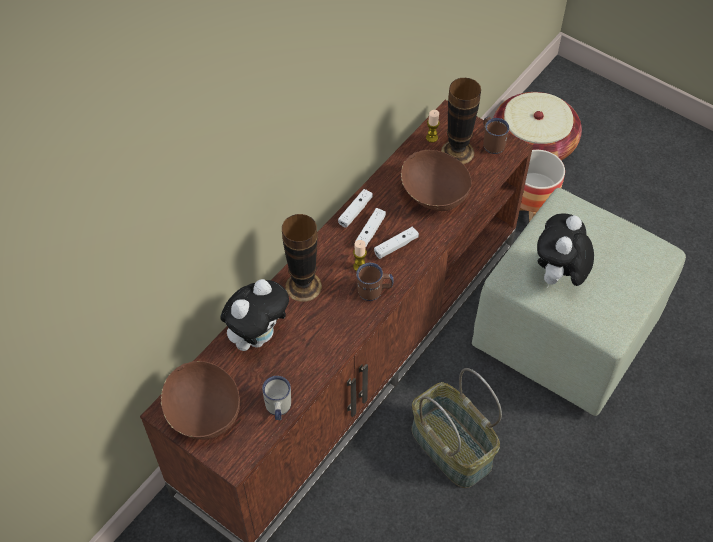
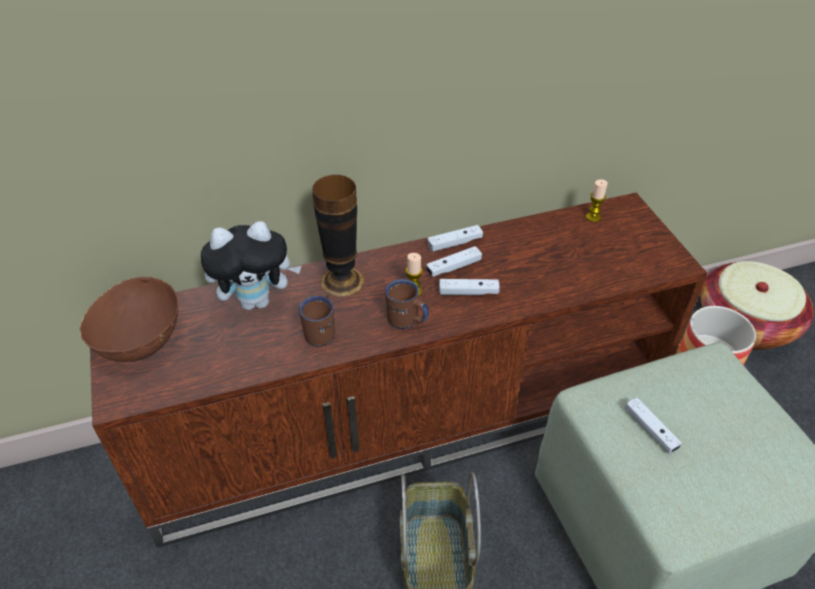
camera: 35 degrees right, 10 degrees down
white mug [262,376,291,420] -> none
brown bowl [401,150,472,211] -> none
vase [441,78,481,164] -> none
brown mug [483,117,509,154] -> brown mug moved to [299,293,335,347]
plush toy [537,213,594,289] -> white game controller [625,398,682,453]

